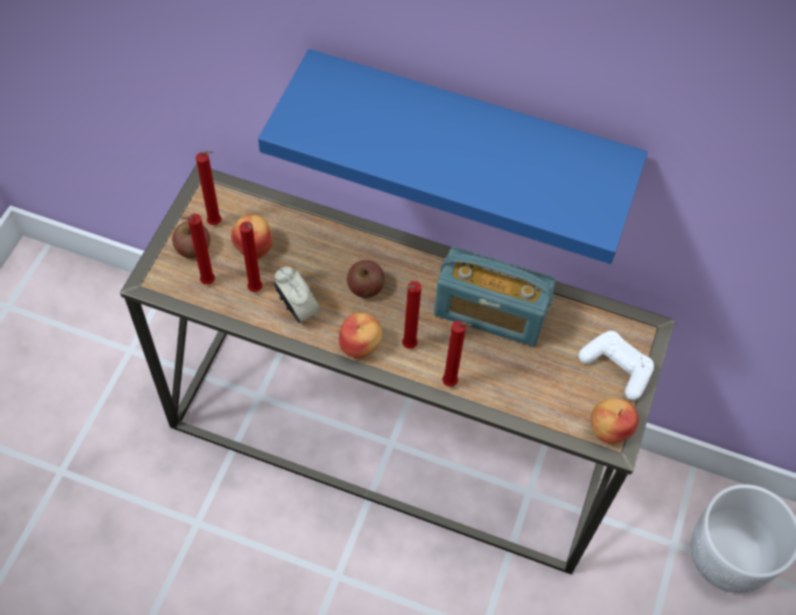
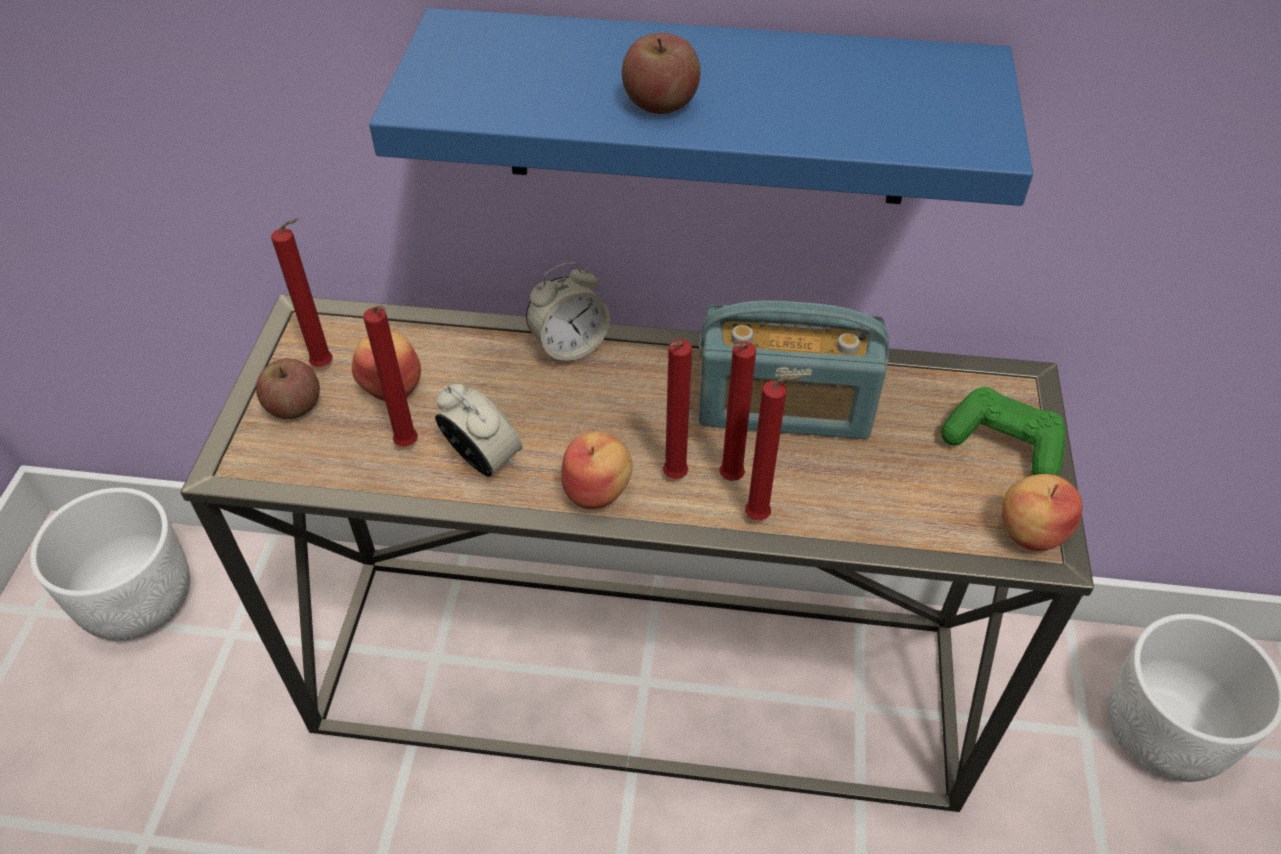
camera: 10 degrees left, 10 degrees down
red candle [181,214,215,285] -> red candle moved to [719,341,756,481]
apple [347,260,385,298] -> apple moved to [622,33,701,114]
white game controller [579,331,654,400] -> green game controller [941,387,1066,476]
none -> white planter [30,488,190,641]
none -> alarm clock [526,262,610,364]

